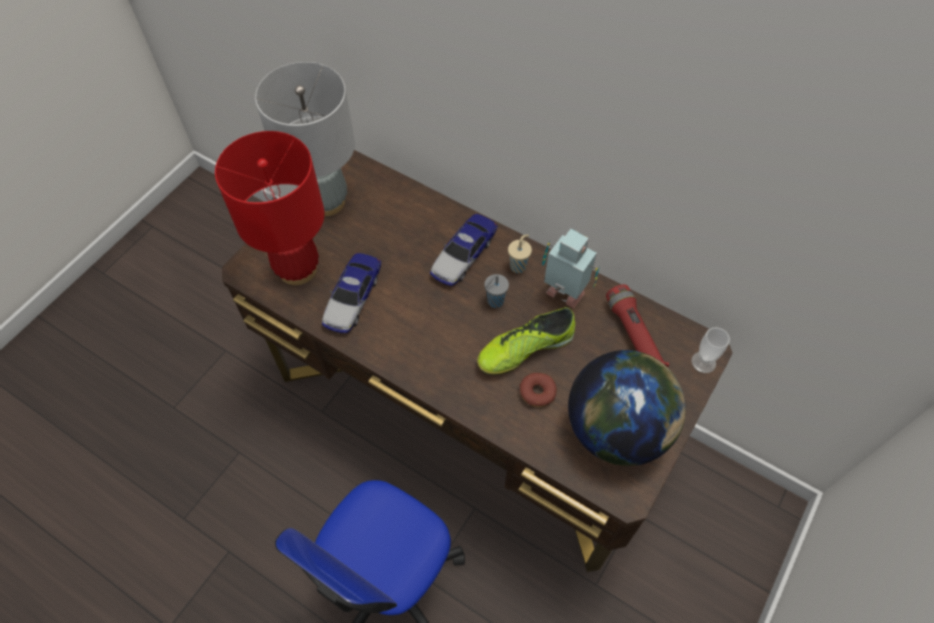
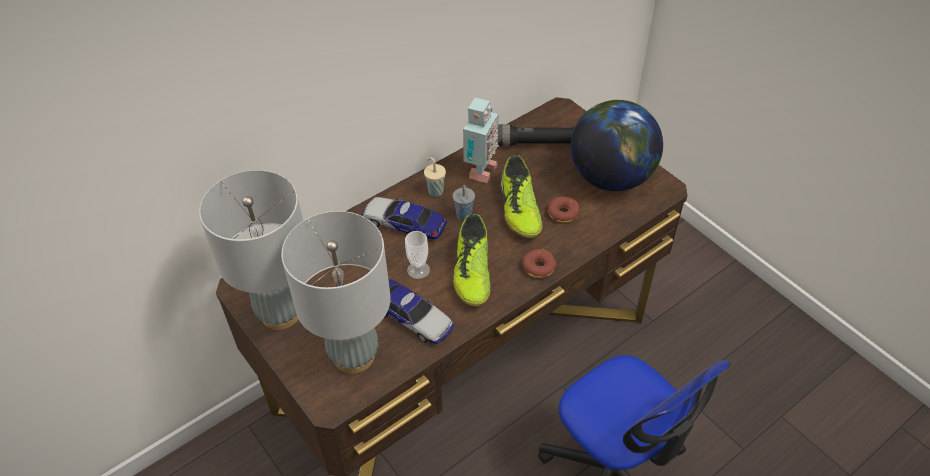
camera: 70 degrees left, 10 degrees down
red table lamp [215,131,324,285] -> grey table lamp [281,211,391,374]
toy car [430,214,498,286] -> toy car turned 150 degrees clockwise [362,197,447,239]
toy robot [542,229,600,308] -> toy robot turned 150 degrees clockwise [463,98,499,183]
red flashlight [606,284,669,367] -> black flashlight [498,124,575,147]
cup [691,327,730,373] -> cup moved to [405,231,430,279]
none -> shoe [453,214,491,306]
none -> donut [522,249,556,278]

